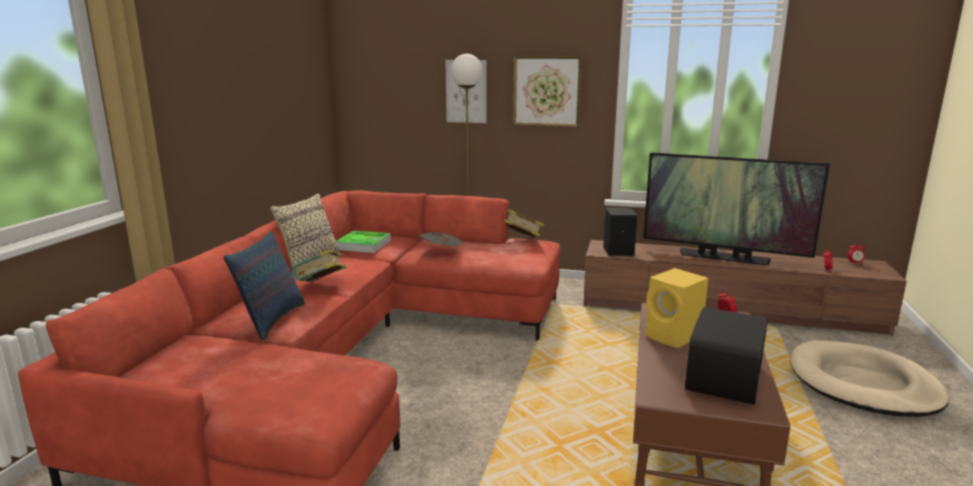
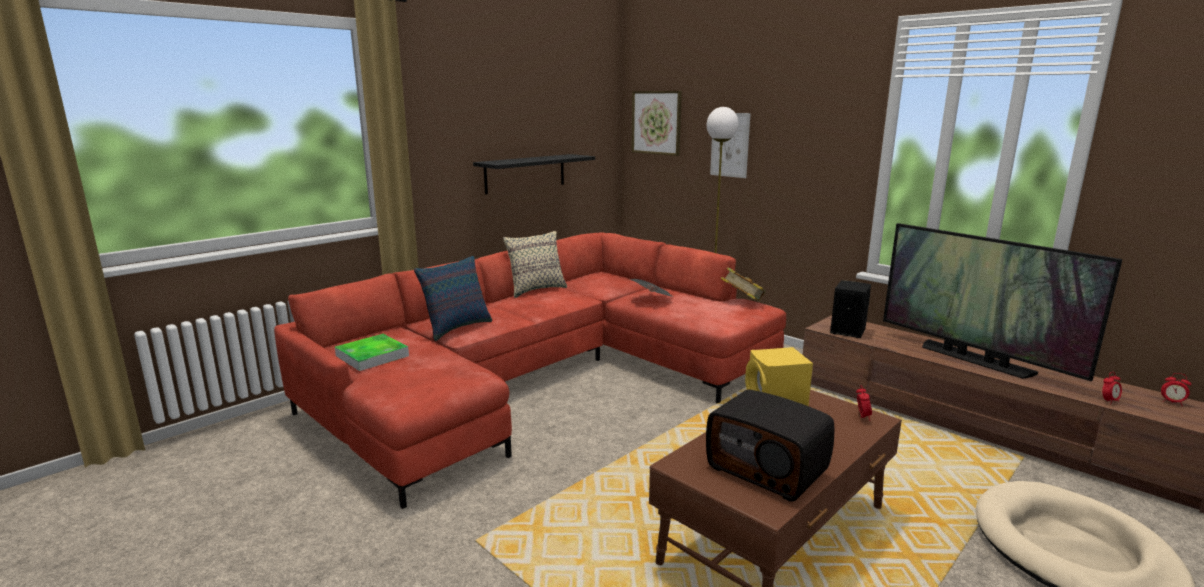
camera: 30 degrees right, 0 degrees up
book [292,249,347,282] -> none
tray [336,231,391,253] -> tray moved to [335,334,409,371]
picture [513,56,582,127] -> picture moved to [631,91,682,156]
radio [685,307,768,405] -> radio turned 75 degrees clockwise [706,390,835,502]
none -> black shelf [473,154,595,194]

